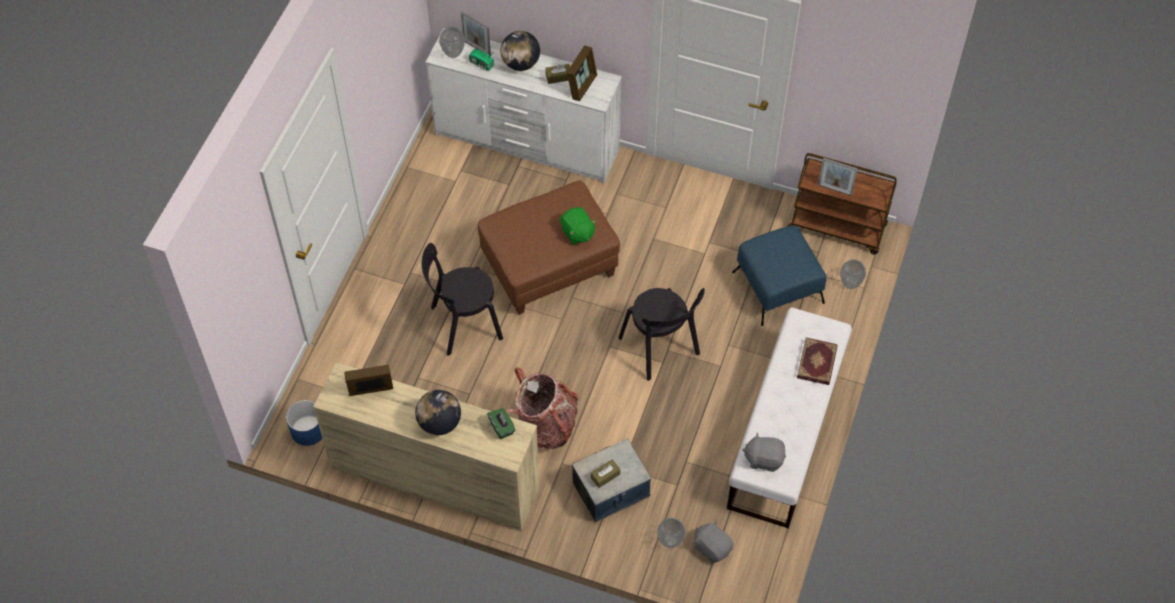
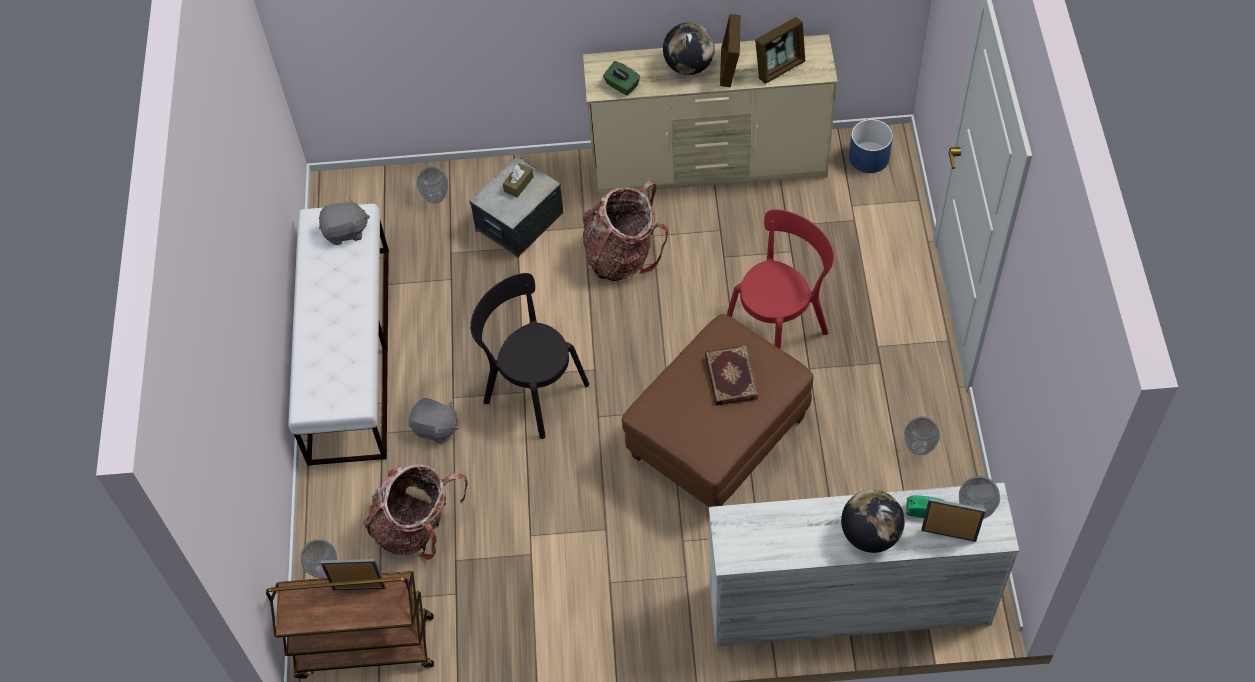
camera: 160 degrees right, 0 degrees up
black chair [422,243,503,356] -> red chair [727,209,834,349]
brown tissue box [545,64,570,84] -> none
green plush toy [560,207,596,245] -> none
picture frame [567,45,597,101] -> picture frame moved to [720,14,741,87]
grey plush toy [694,520,734,563] -> grey plush toy moved to [409,398,459,444]
blue ottoman [732,225,827,326] -> backpack [363,464,468,560]
book [797,337,837,385] -> book moved to [705,345,758,405]
none -> vase [904,416,940,455]

